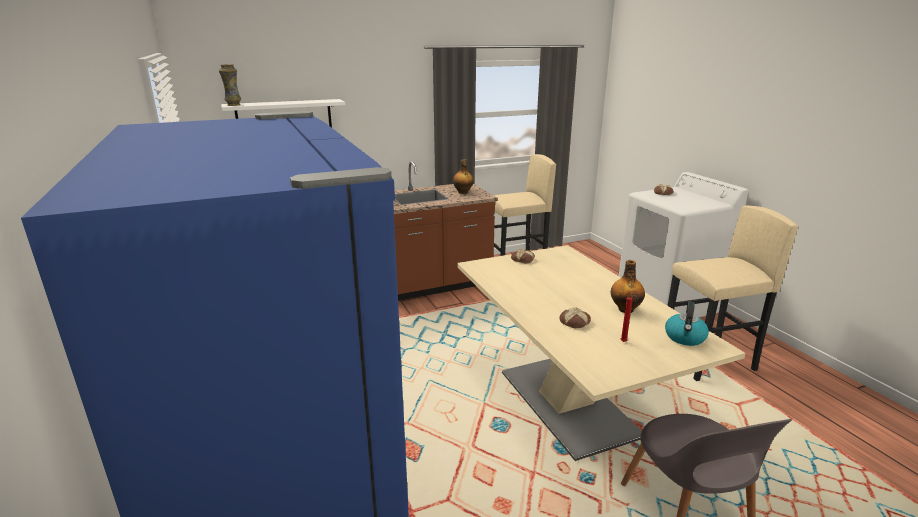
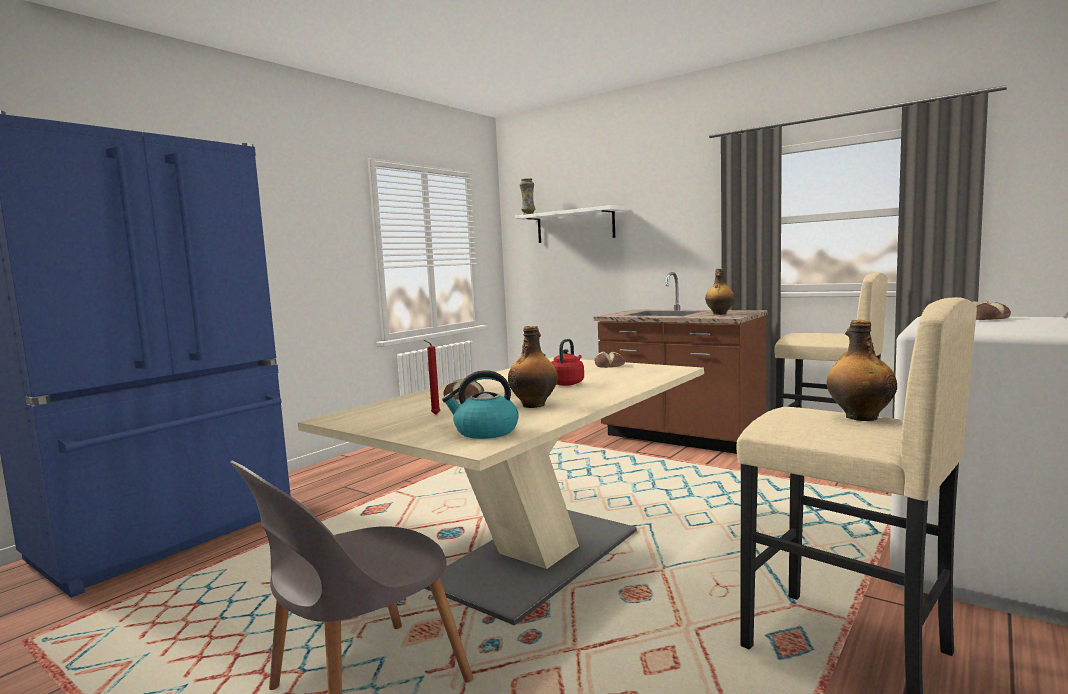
camera: 60 degrees right, 15 degrees down
none -> red kettle [552,339,584,386]
none -> bottle [827,320,897,421]

